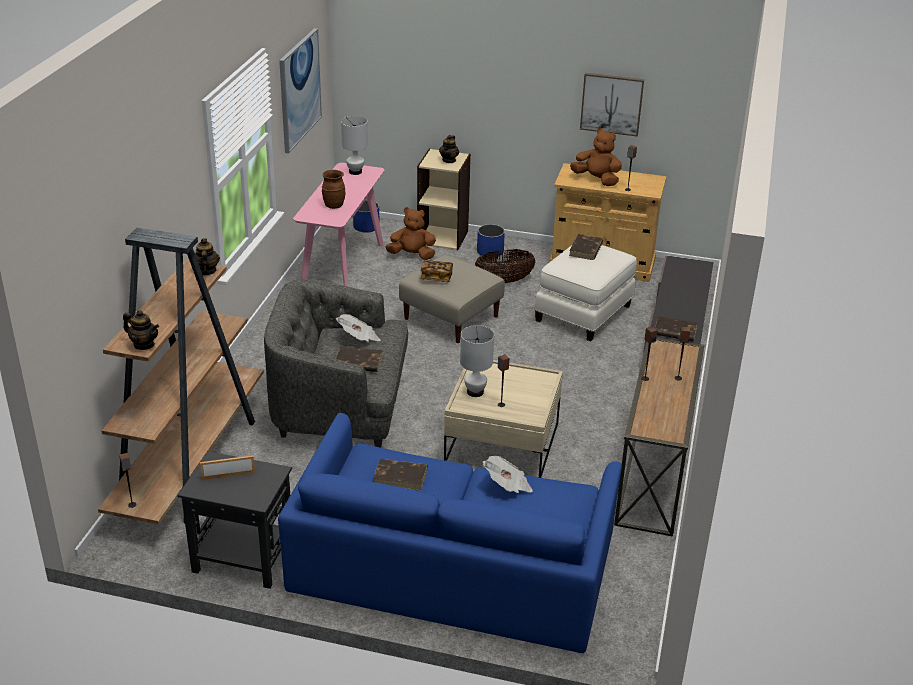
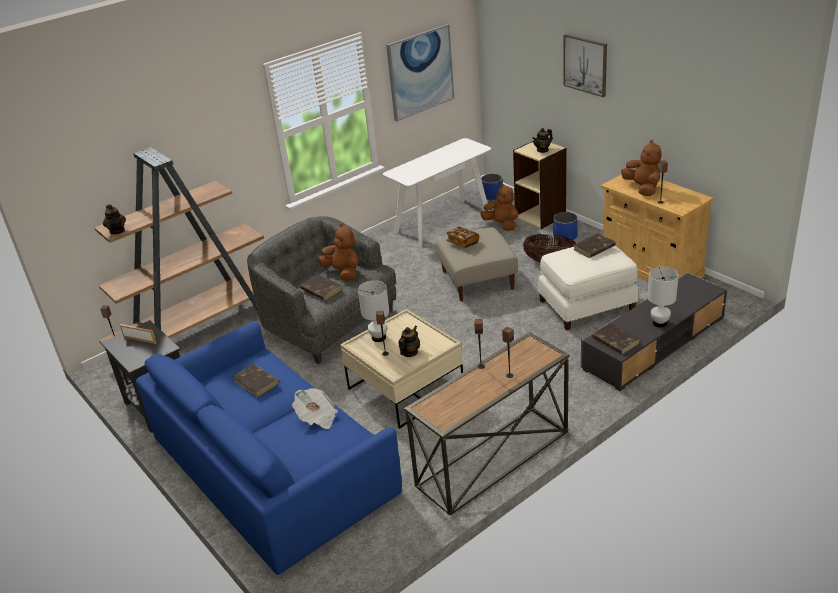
camera: 40 degrees right, 0 degrees up
teapot [195,238,220,276] -> teapot moved to [398,326,420,357]
pink console table [293,163,384,287] -> white console table [383,138,491,247]
brown vase [322,170,345,209] -> none
newspaper [336,314,381,342] -> brown plush toy [318,224,358,281]
white table lamp [341,116,368,175] -> white table lamp moved to [648,266,679,328]
picture [580,73,644,136] -> picture moved to [563,34,607,97]

